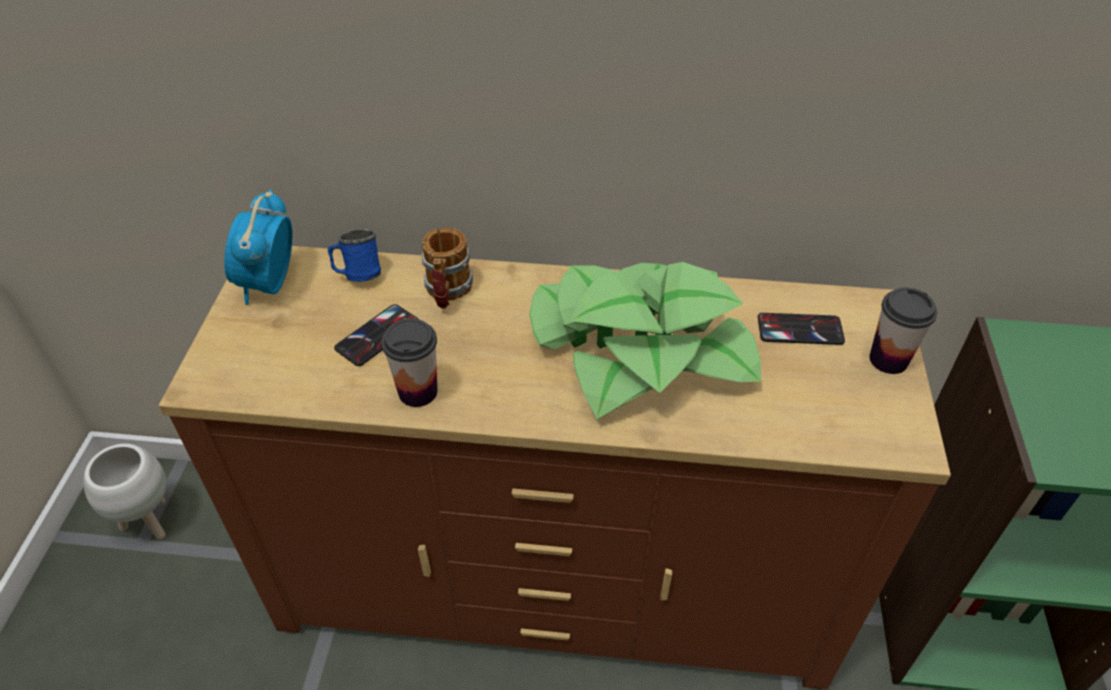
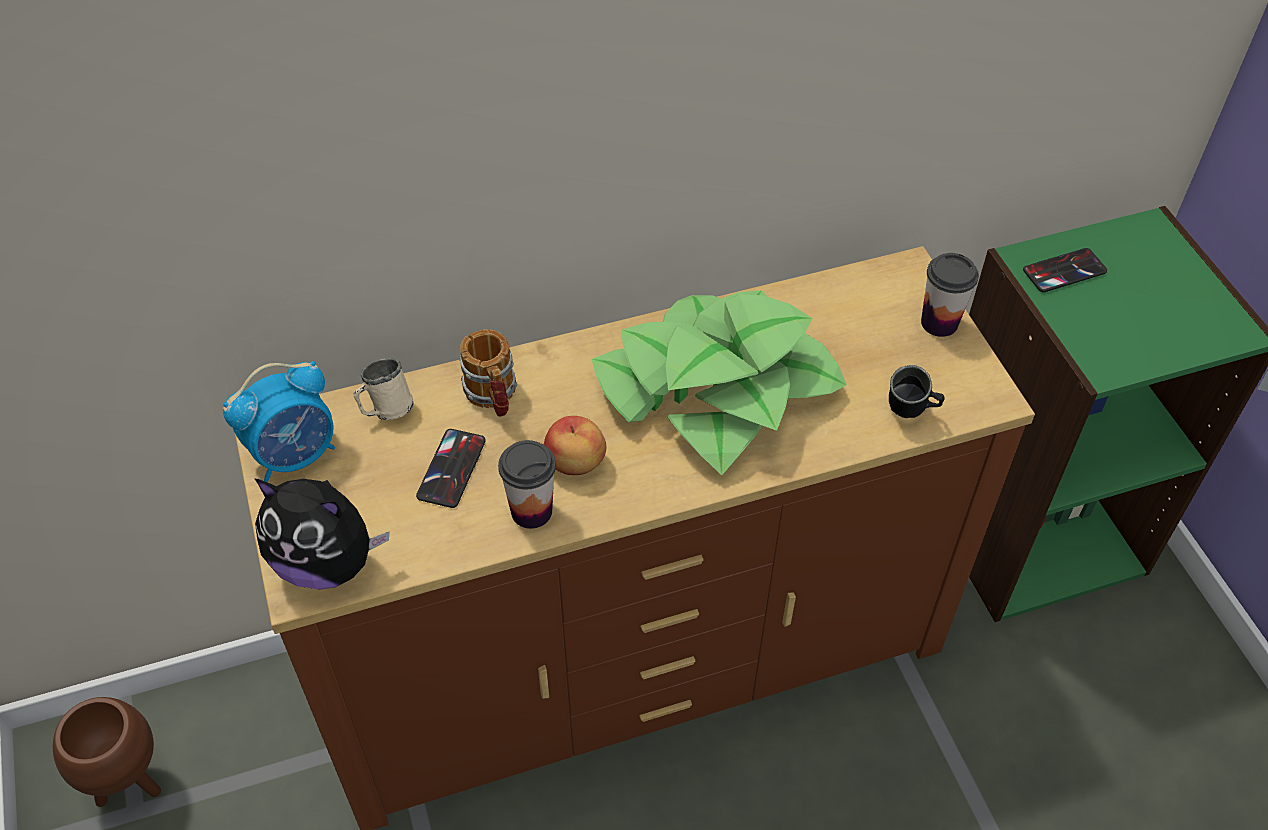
camera: 25 degrees left, 5 degrees up
white planter [83,444,166,539] -> brown planter [53,697,161,807]
alarm clock [224,189,292,305] -> alarm clock turned 105 degrees counterclockwise [223,361,335,482]
blue mug [328,229,381,282] -> beige mug [353,358,413,420]
phone [758,313,845,345] -> phone moved to [1023,248,1107,292]
none -> plush toy [255,479,389,590]
none -> apple [544,416,606,475]
none -> black mug [889,365,945,418]

